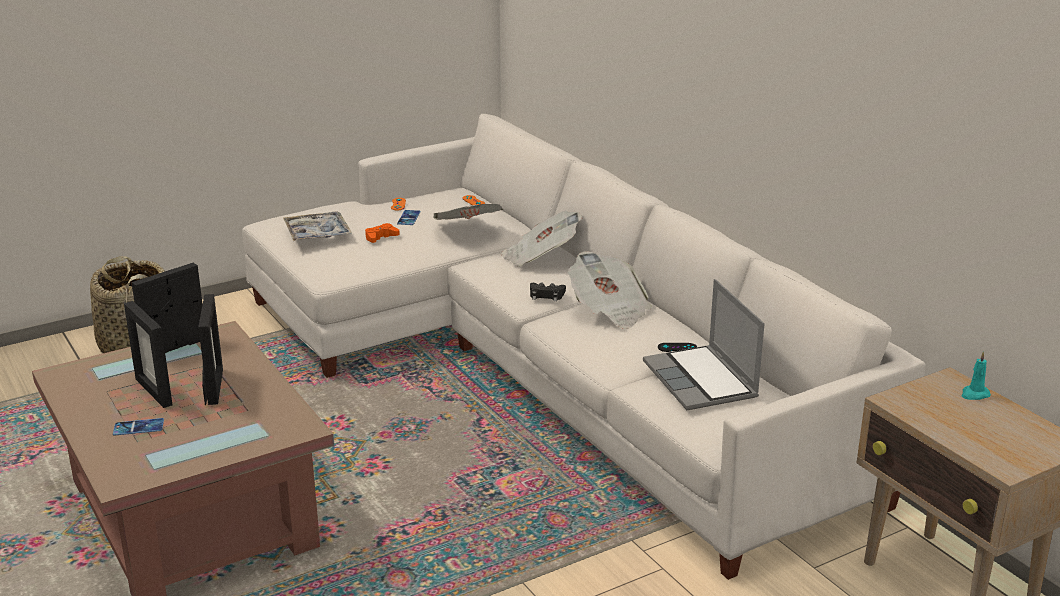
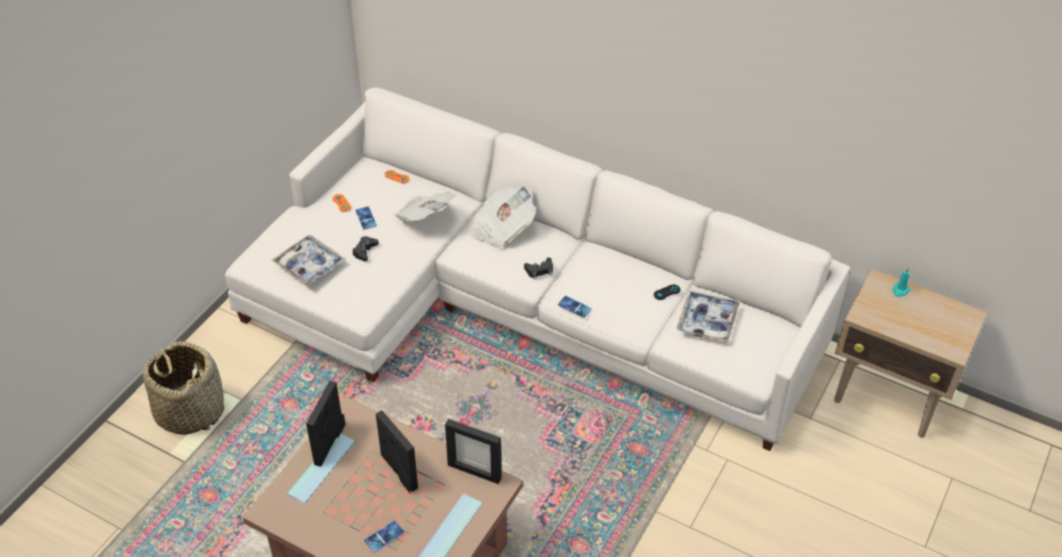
camera: 30 degrees left, 20 degrees up
picture frame [124,301,173,408] -> picture frame moved to [445,419,501,484]
orange game controller [365,223,400,243] -> black game controller [352,236,379,261]
newspaper [568,251,652,329] -> none
laptop [643,279,765,410] -> tray [676,291,740,342]
none -> phone [558,296,592,318]

